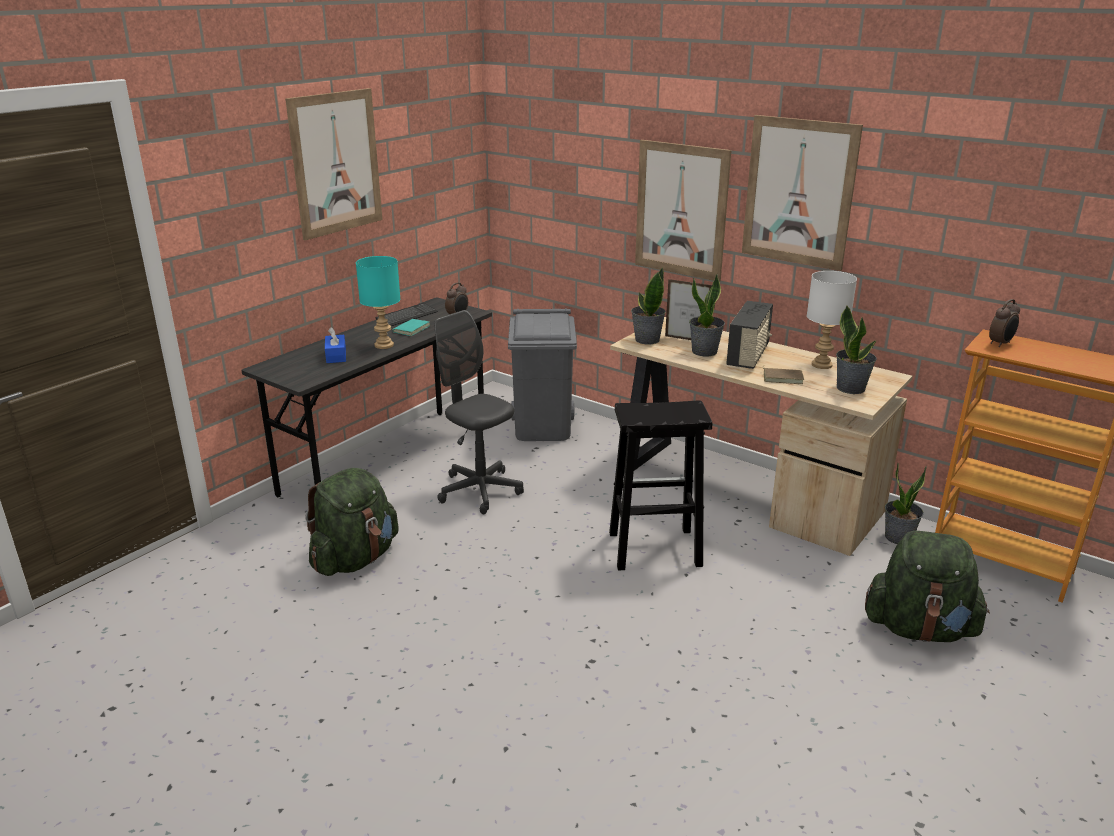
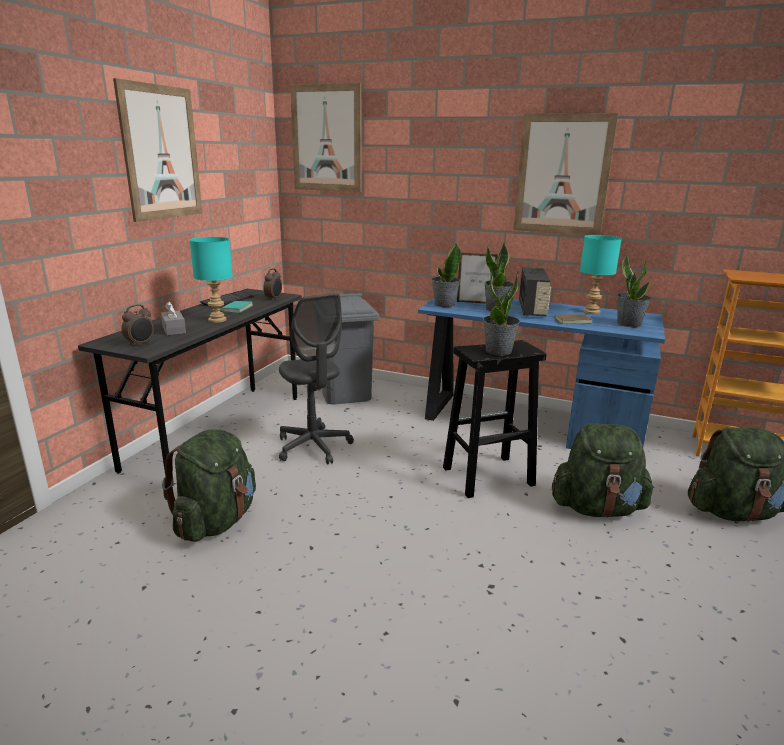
camera: 15 degrees left, 5 degrees down
blue tissue box [325,327,346,363] -> grey tissue box [161,301,186,335]
grey office chair [434,310,524,514] -> grey office chair turned 150 degrees counterclockwise [279,293,354,465]
beige desk [610,317,913,556] -> blue desk [418,298,665,449]
picture [635,140,732,282] -> picture moved to [290,83,362,192]
white table lamp [807,271,857,369] -> turquoise table lamp [580,235,622,314]
potted plant [885,463,927,544] -> potted plant moved to [483,271,520,356]
alarm clock [989,299,1020,347] -> alarm clock moved to [121,304,154,347]
none -> green backpack [552,423,654,518]

